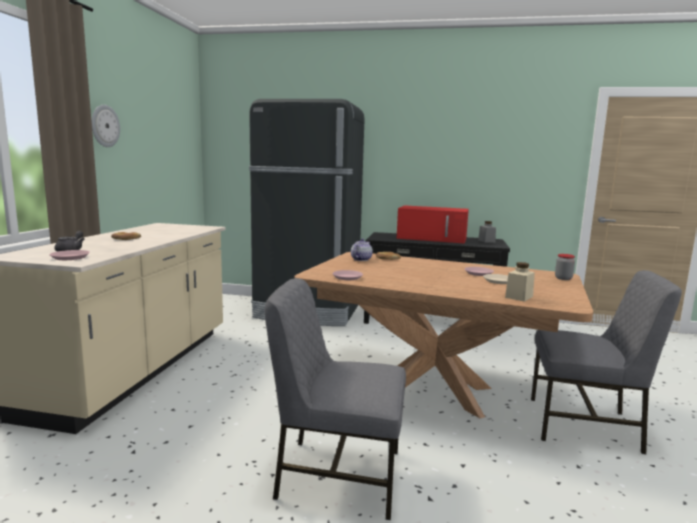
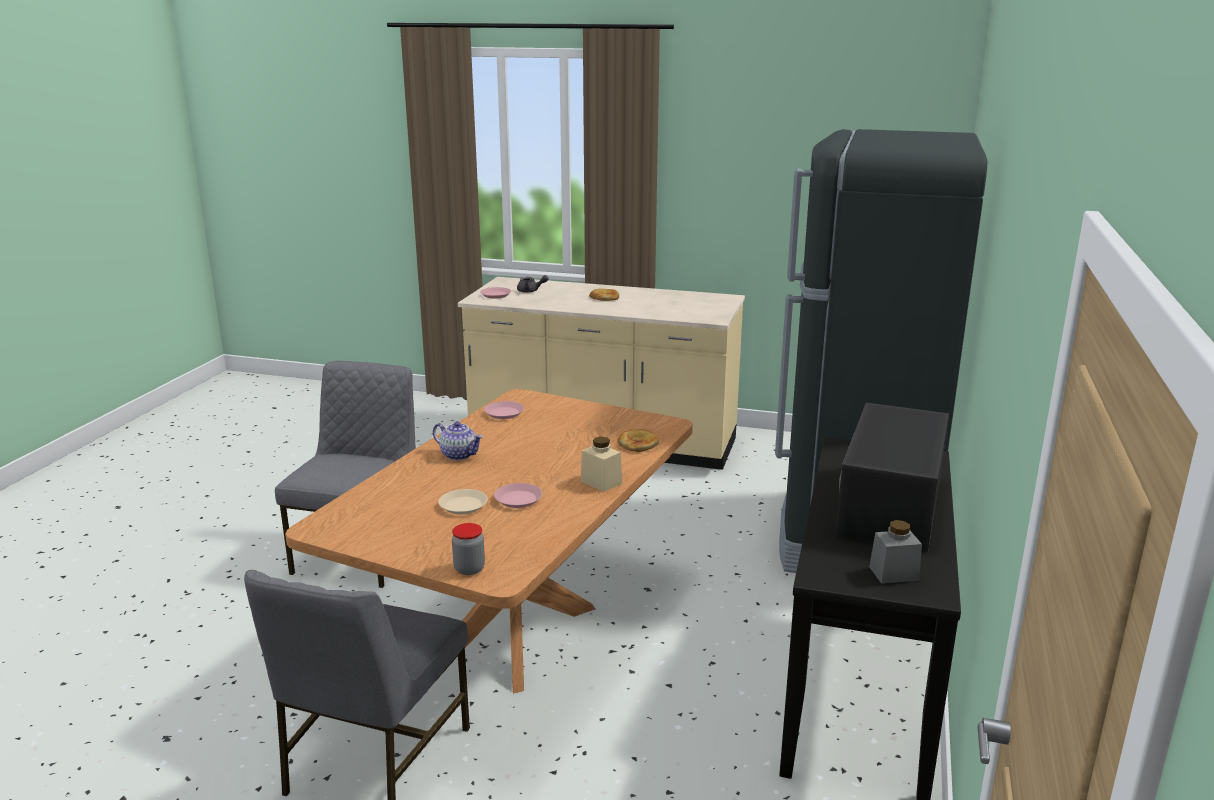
camera: 95 degrees right, 10 degrees up
wall clock [91,105,120,147] -> none
teapot [351,239,373,261] -> teapot moved to [433,421,483,460]
red microwave [397,205,469,243] -> black microwave [835,403,949,552]
beige jar [505,262,535,302] -> beige jar moved to [581,437,622,492]

